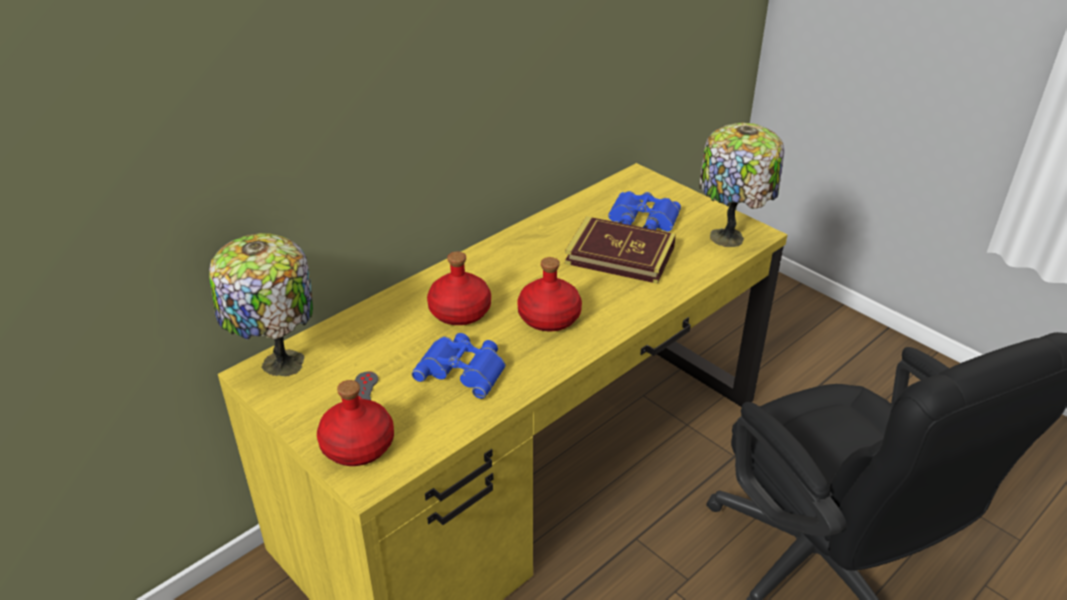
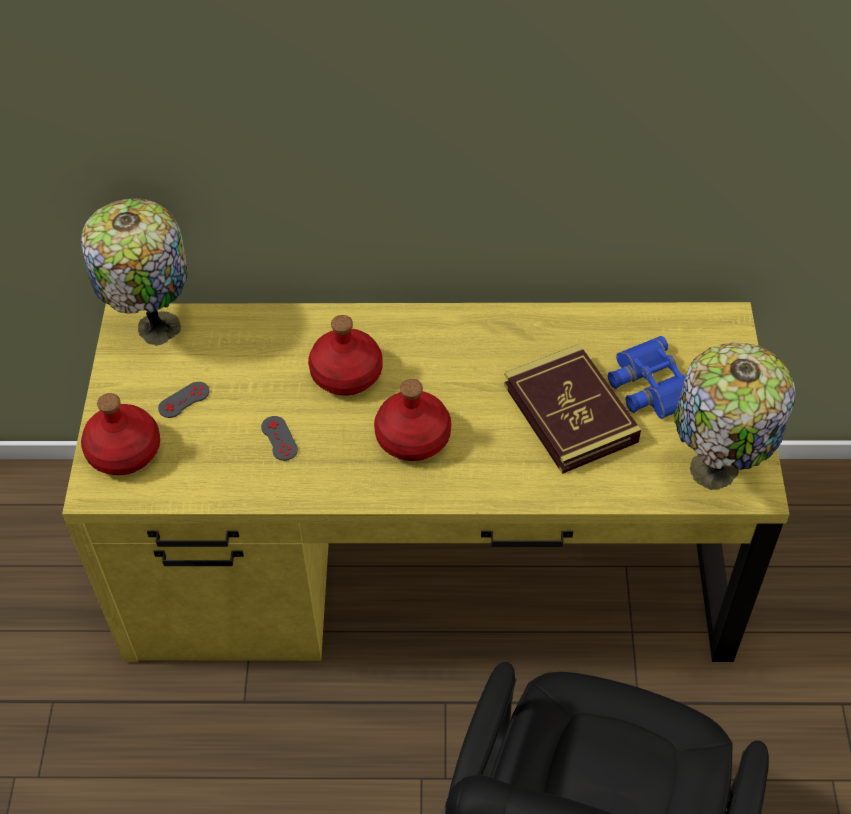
camera: 45 degrees right, 15 degrees up
blue binoculars [412,333,506,399] -> grey game controller [261,416,298,461]

